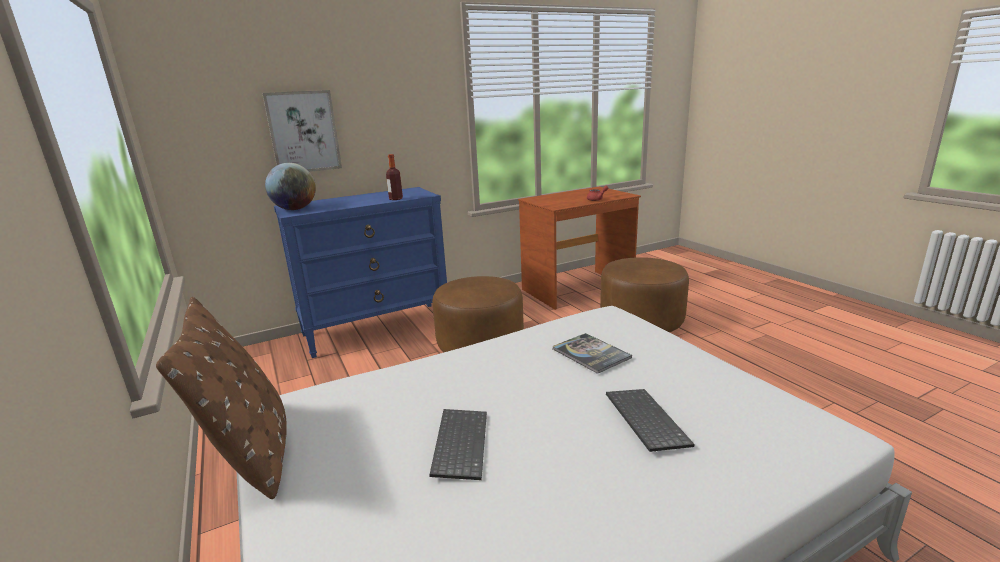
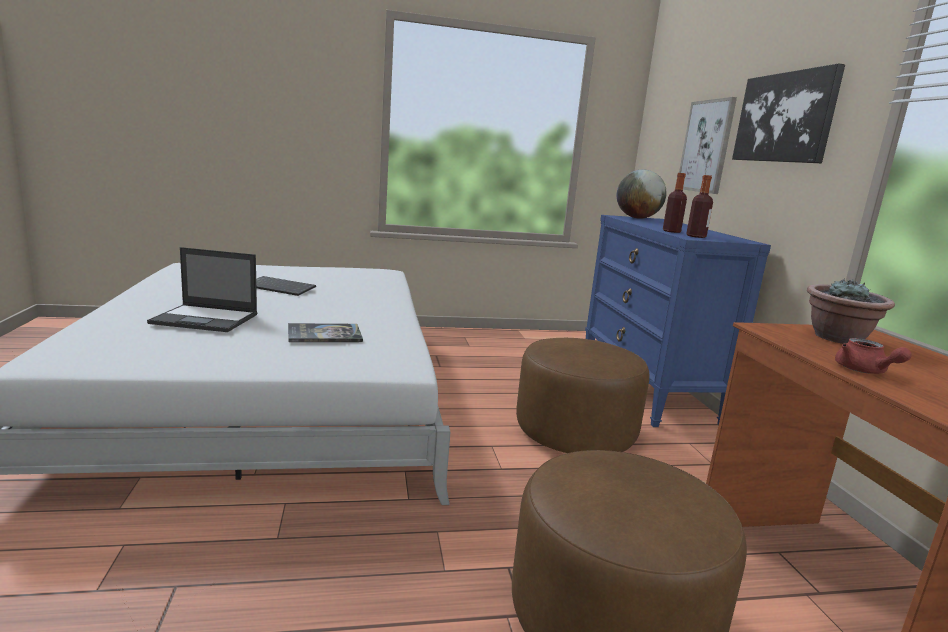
camera: 105 degrees right, 5 degrees down
brown pillow [156,297,287,499] -> none
keyboard [606,389,695,452] -> laptop [147,247,258,332]
none -> bottle [686,175,713,238]
none -> picture [732,64,845,163]
none -> potted plant [807,279,895,344]

